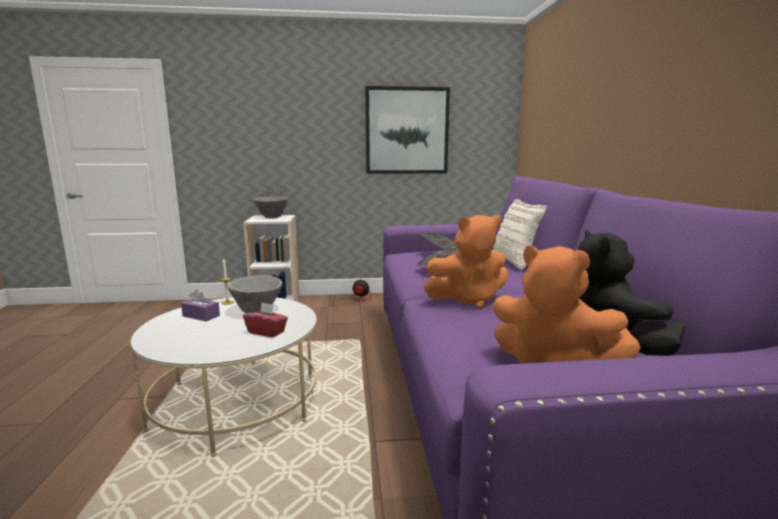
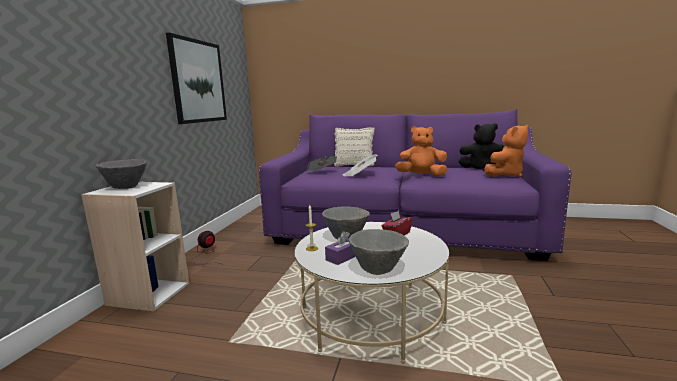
camera: 70 degrees left, 0 degrees up
orange plush toy [424,215,508,309] -> orange plush toy turned 90 degrees counterclockwise [395,126,448,176]
none -> grey bowl [349,229,409,275]

